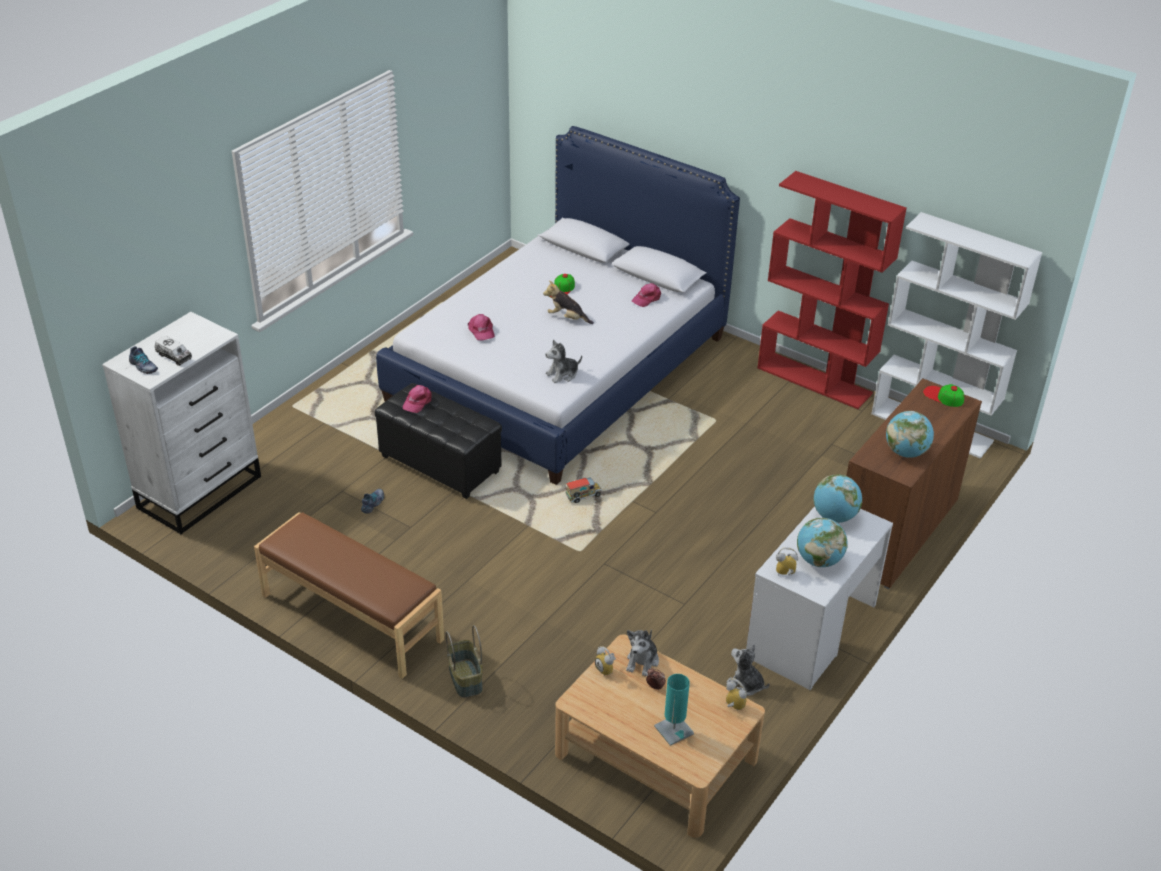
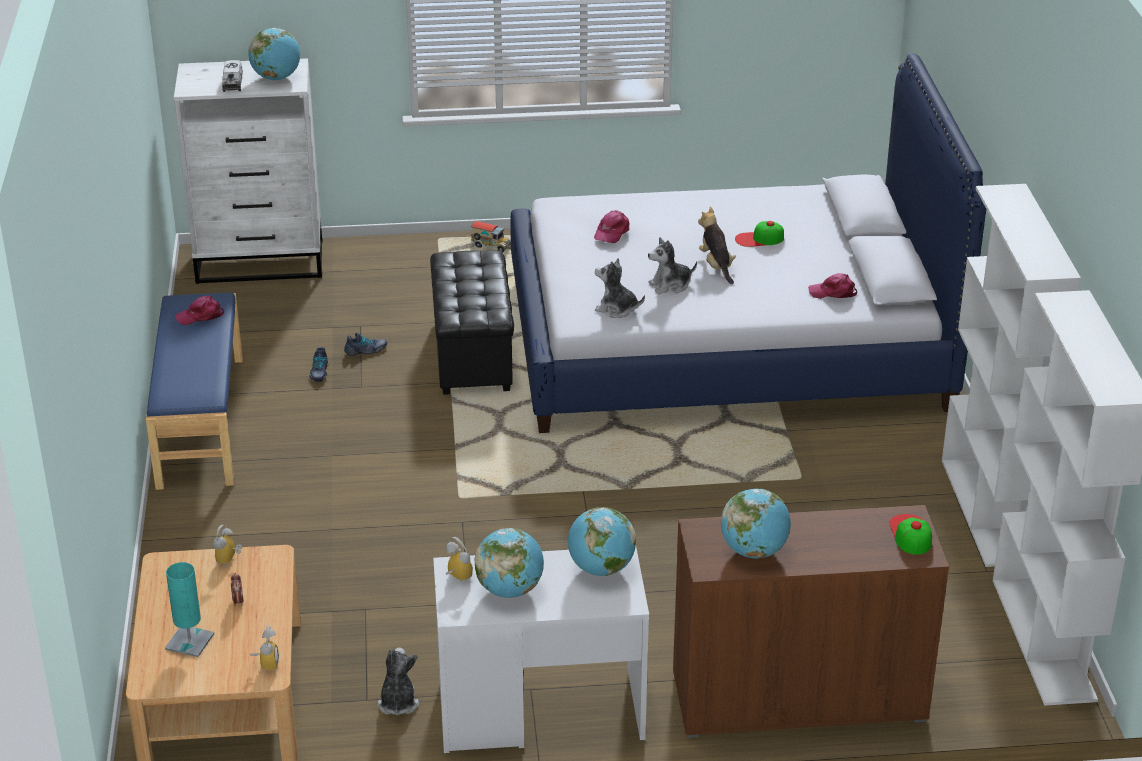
camera: 50 degrees right, 5 degrees down
shoe [129,346,158,374] -> shoe moved to [309,347,328,382]
brown bench [254,512,444,679] -> blue bench [146,293,243,490]
pink cap [403,385,432,413] -> pink cap moved to [175,296,224,325]
basket [446,625,483,698] -> none
toy truck [566,477,602,503] -> toy truck moved to [471,221,511,252]
plush toy [626,630,659,676] -> plush toy moved to [648,237,697,294]
red bookcase [757,171,907,409] -> white bookcase [942,184,1081,567]
none -> globe [248,28,300,80]

